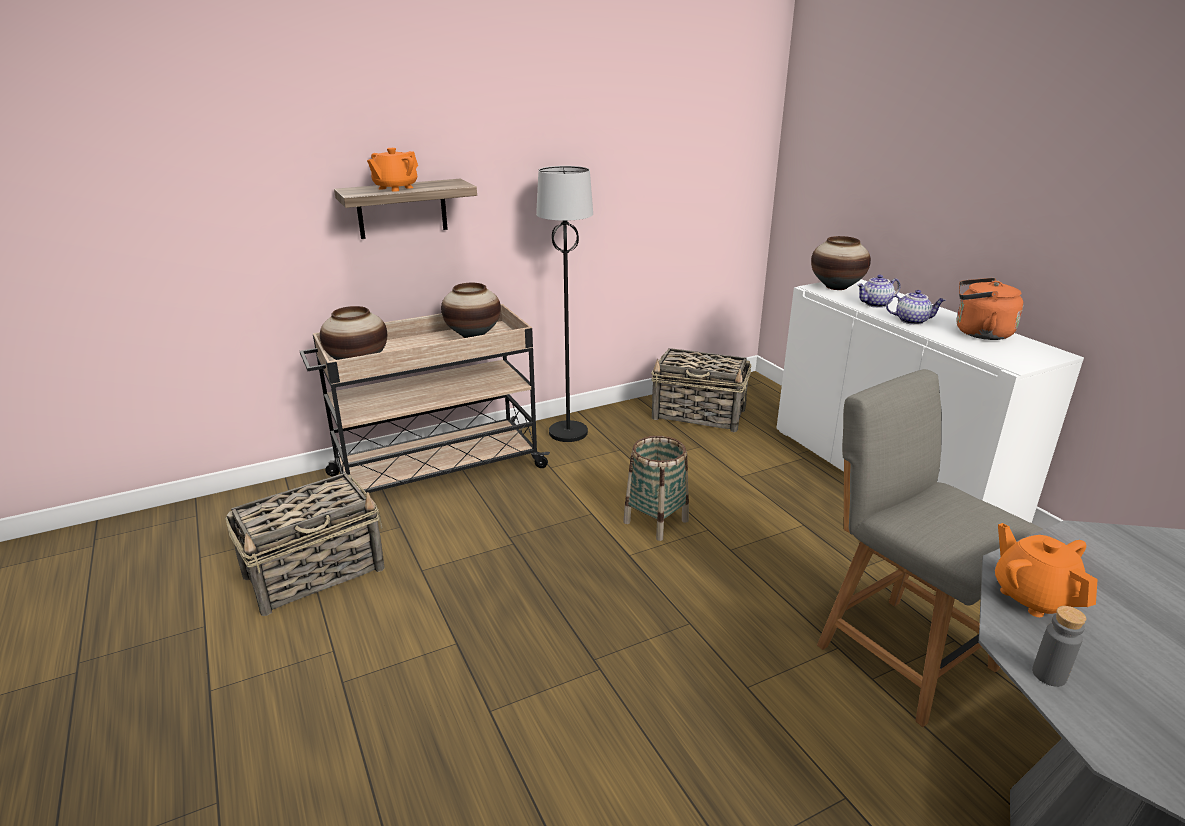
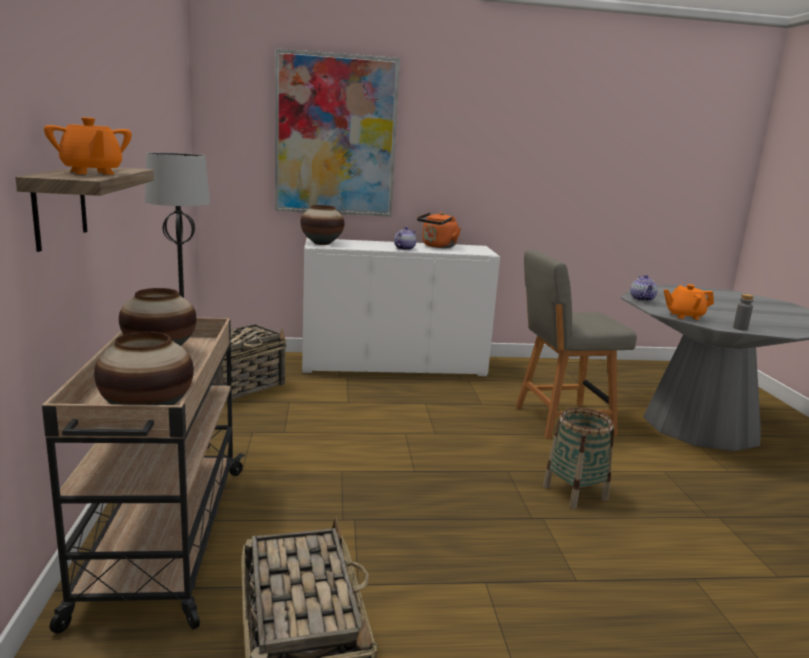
camera: 70 degrees left, 10 degrees down
basket [623,436,689,541] -> basket moved to [543,407,614,509]
teapot [857,275,900,308] -> teapot moved to [630,275,658,302]
none -> picture [275,48,400,217]

